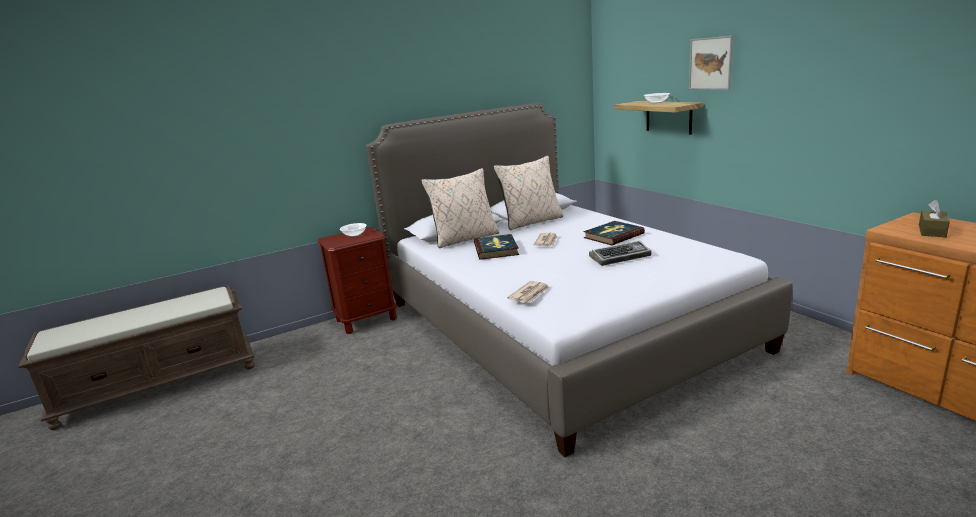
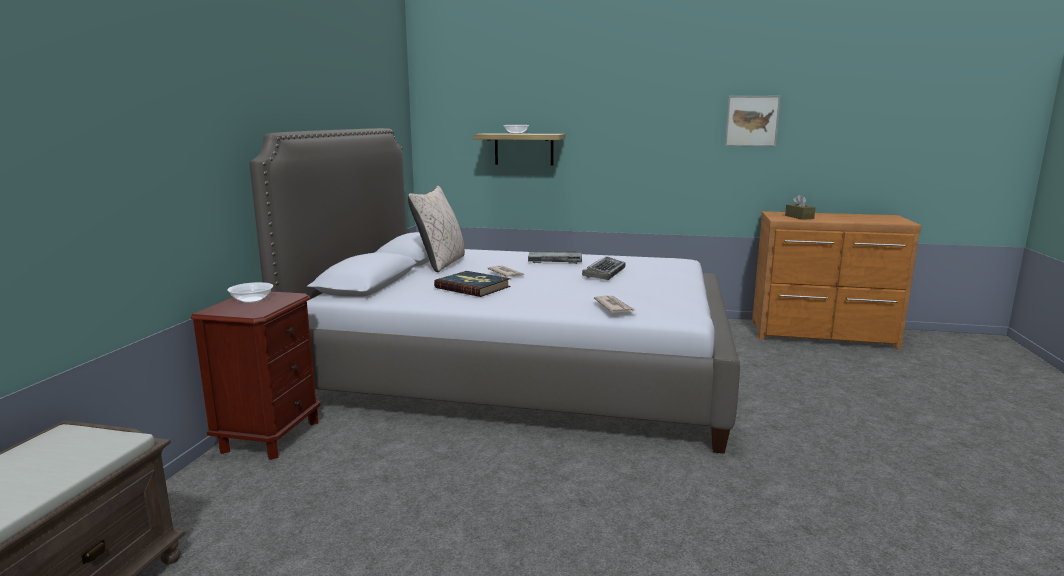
camera: 50 degrees left, 5 degrees down
beige pillow [421,168,499,248] -> none
book [584,221,645,245] -> keyboard [528,251,582,264]
picture [689,36,733,90] -> picture moved to [725,96,781,146]

